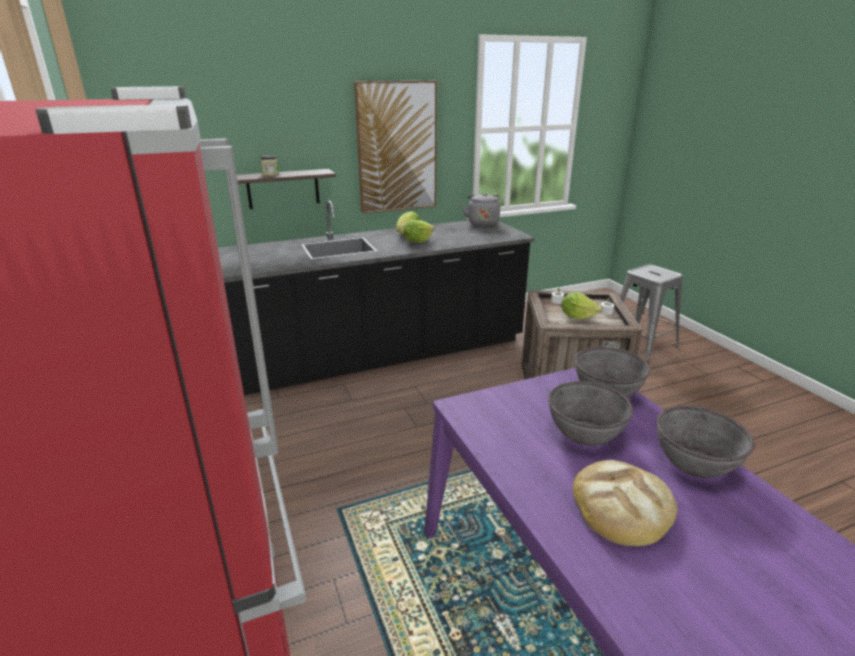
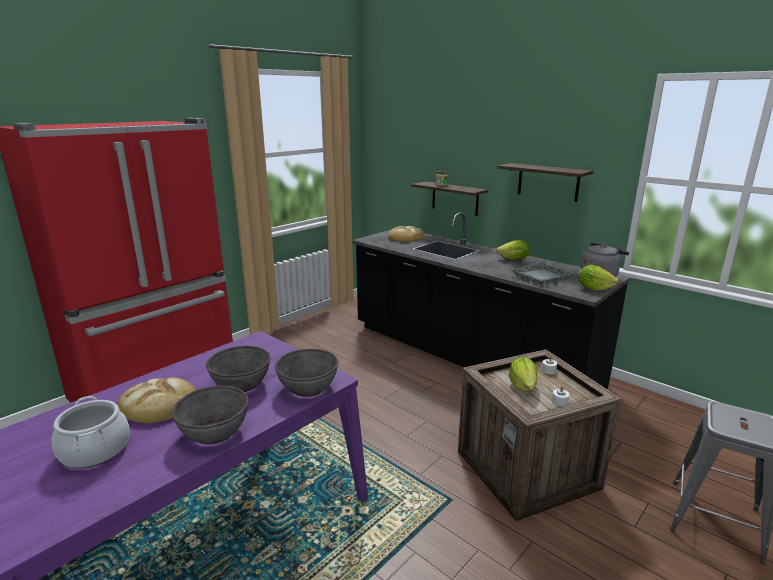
camera: 65 degrees right, 5 degrees down
picture [354,81,437,213] -> shelf [497,163,593,202]
lettuce [404,220,434,242] -> lettuce moved to [578,265,619,291]
none -> cooking pot [52,396,130,468]
none -> bread [388,226,424,242]
none -> grey tray [511,262,574,285]

